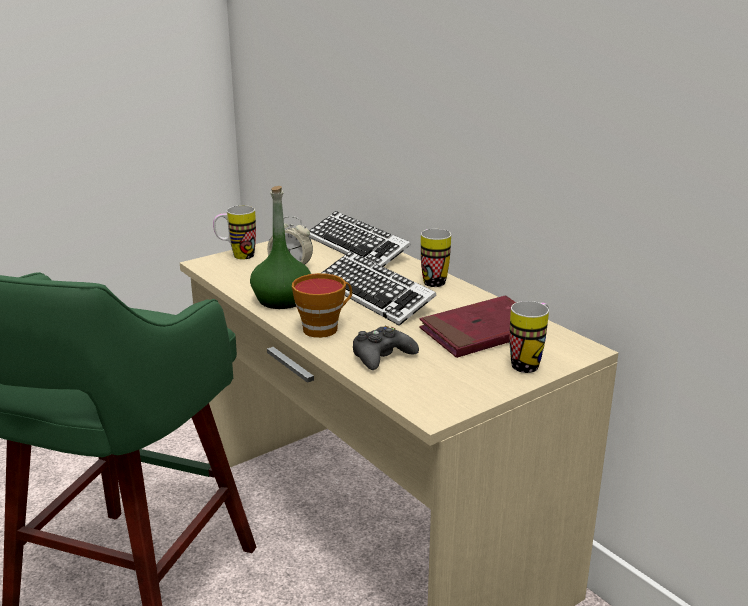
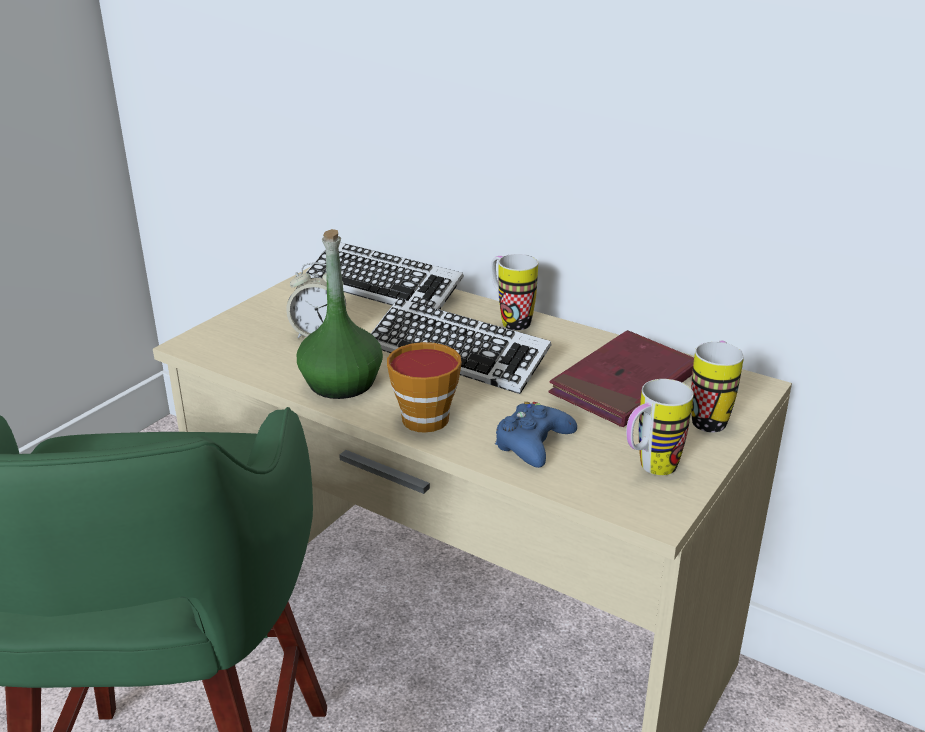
camera: 20 degrees left, 5 degrees up
mug [213,205,256,260] -> mug moved to [626,379,694,475]
black game controller [353,326,419,370] -> blue game controller [495,402,577,468]

